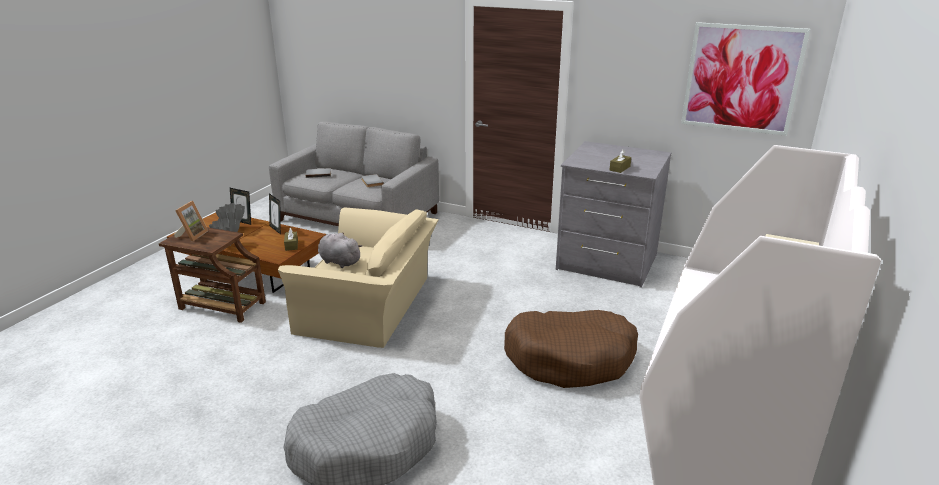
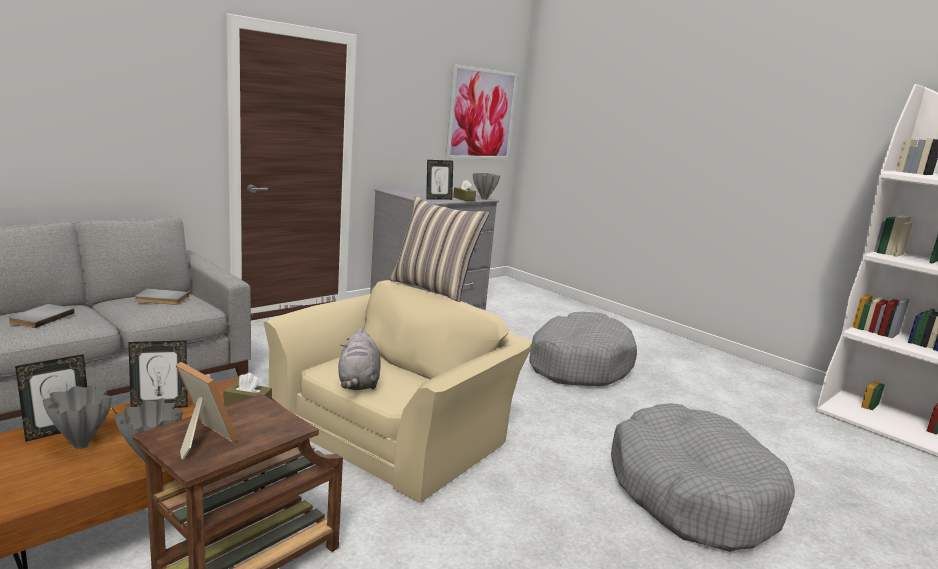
camera: 70 degrees left, 10 degrees down
grey plush toy [318,233,362,268] -> grey plush toy turned 60 degrees counterclockwise [338,328,381,390]
brown dog bed [504,310,638,388] -> grey dog bed [529,312,637,386]
none -> pillow [389,196,489,302]
none -> picture frame [426,160,453,200]
none -> grey vase [473,173,500,200]

